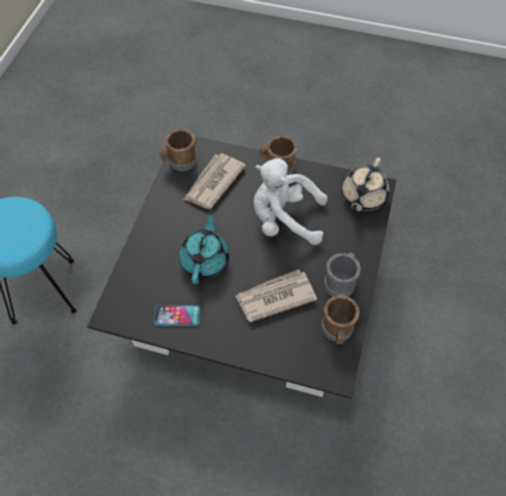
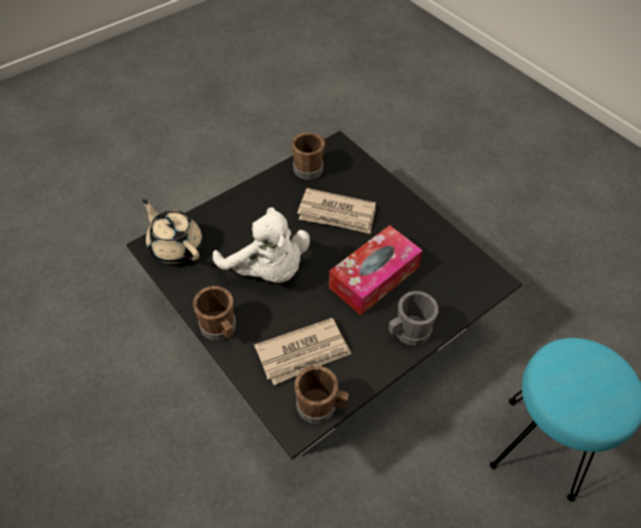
camera: 145 degrees left, 5 degrees down
phone [154,305,200,326] -> none
turquoise teapot [179,210,229,284] -> tissue box [329,225,423,315]
grey mug [324,252,361,297] -> grey mug moved to [389,291,438,346]
beige teapot [342,157,389,212] -> beige teapot turned 105 degrees counterclockwise [142,199,202,264]

